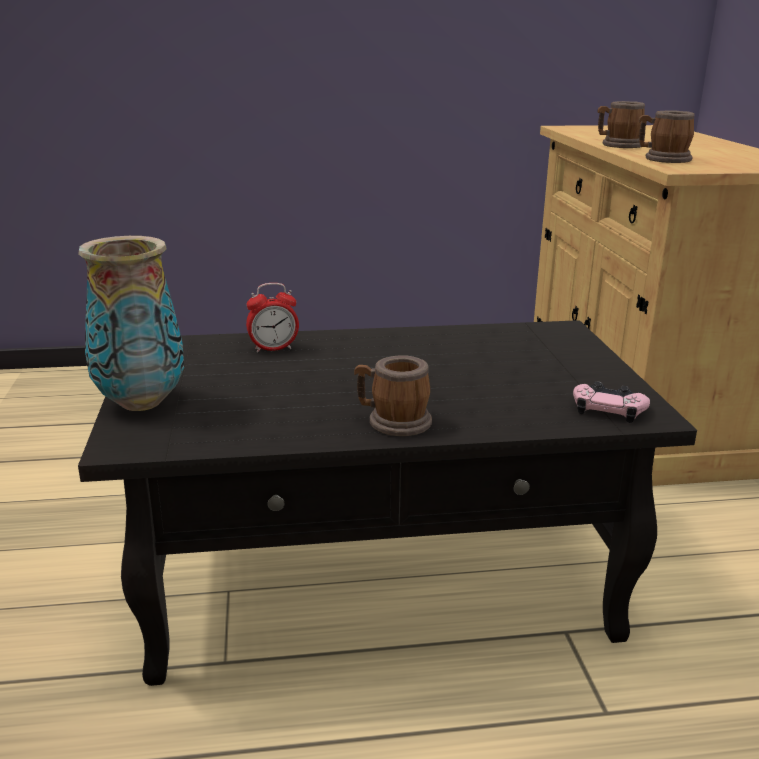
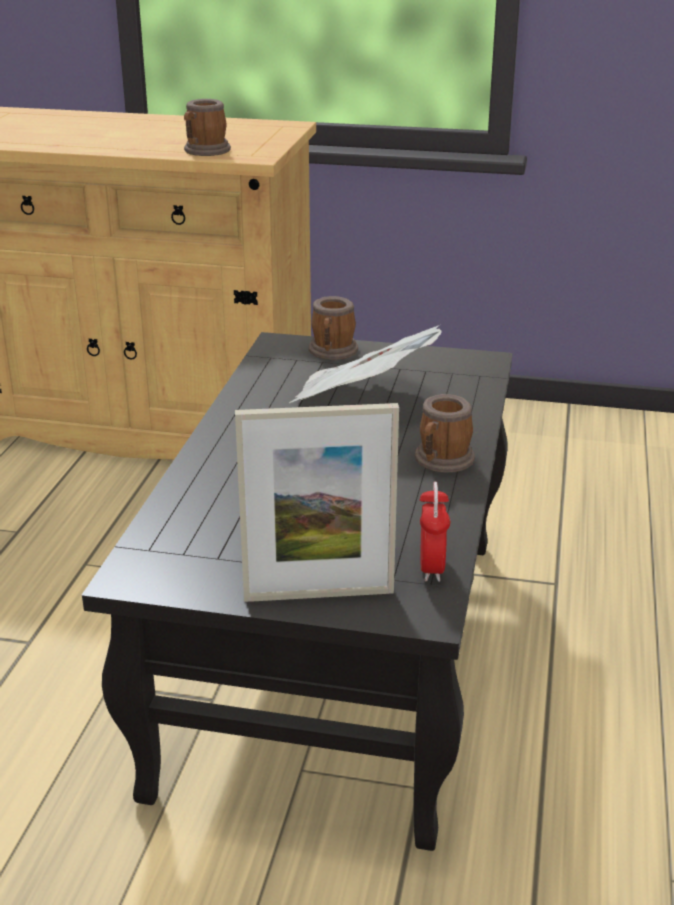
camera: 70 degrees left, 5 degrees up
vase [78,236,184,411] -> picture frame [235,403,399,602]
alarm clock [246,283,299,352] -> alarm clock moved to [419,482,450,582]
pink game controller [573,381,650,423] -> none
mug [598,101,645,148] -> mug moved to [309,296,358,360]
none -> newspaper [289,325,442,403]

